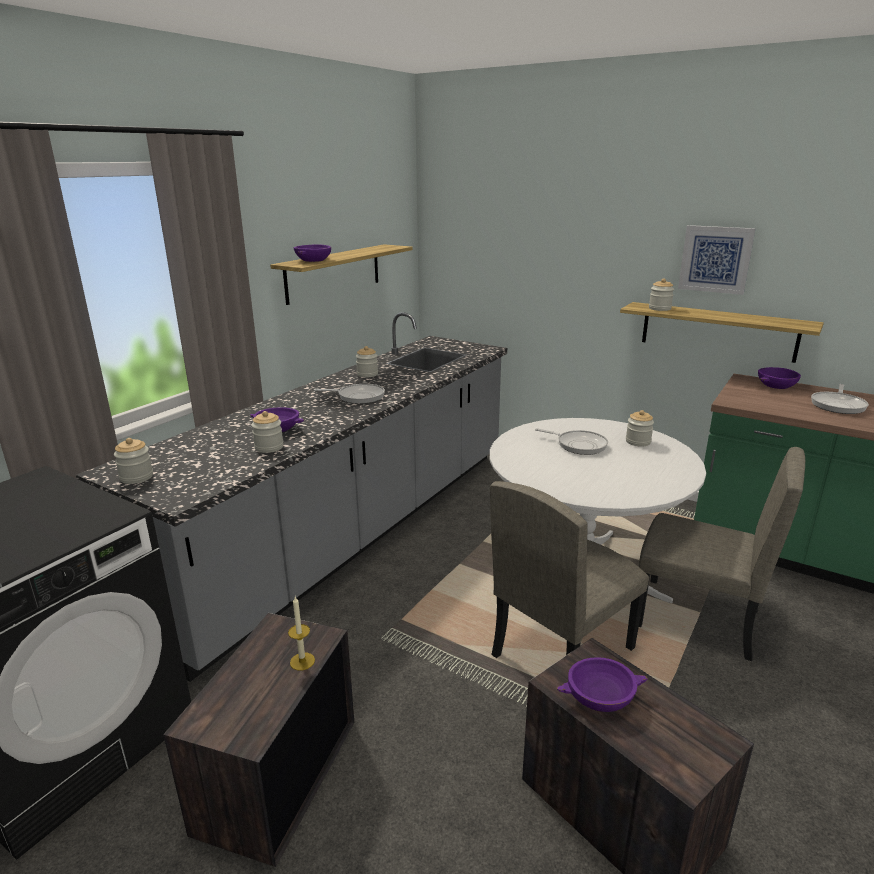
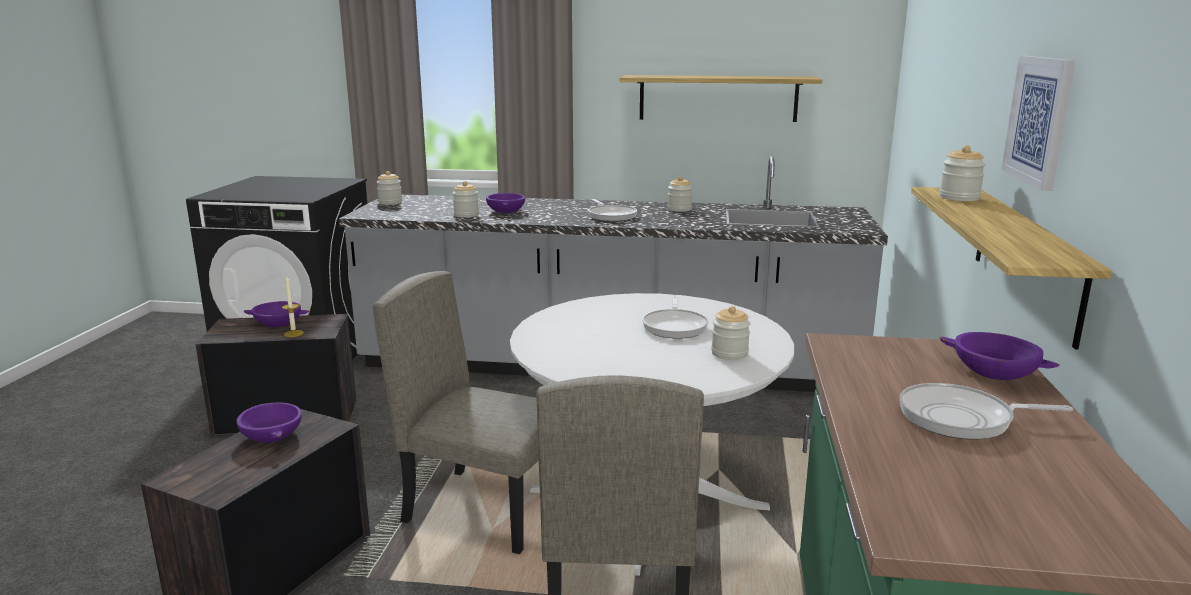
camera: 65 degrees right, 5 degrees down
purple bowl [294,244,331,262] -> purple bowl moved to [244,301,309,327]

